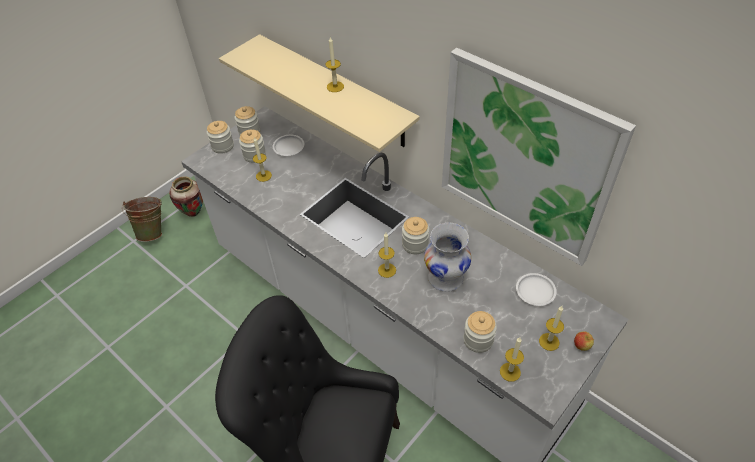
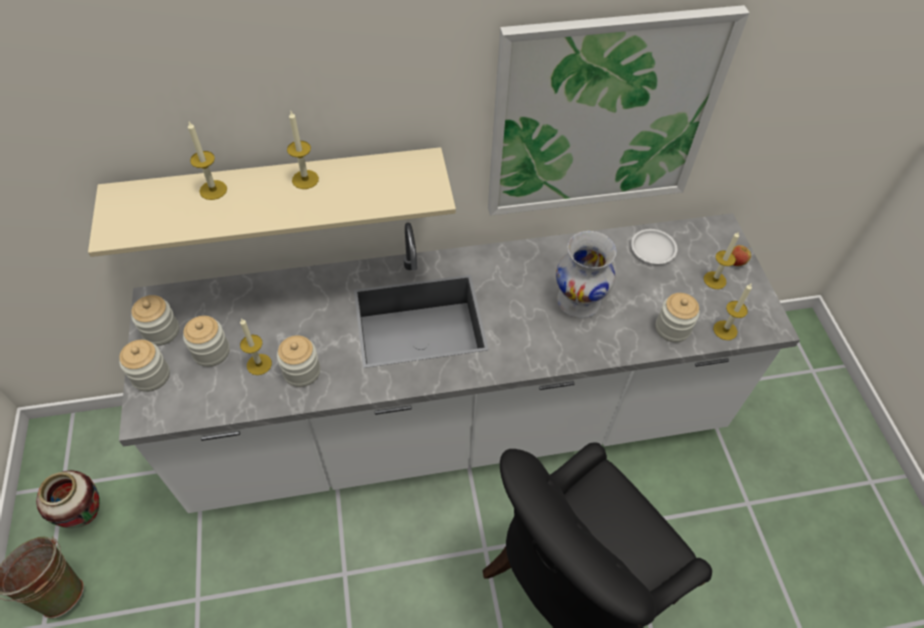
camera: 55 degrees left, 5 degrees up
white plate [273,135,304,156] -> none
candle [378,233,396,278] -> candle moved to [188,122,227,200]
jar [402,217,429,254] -> jar moved to [277,335,320,387]

